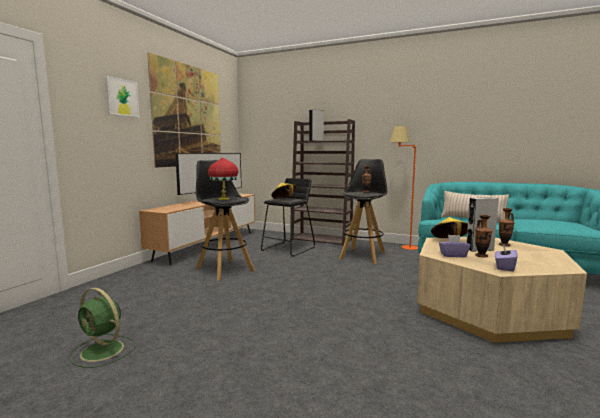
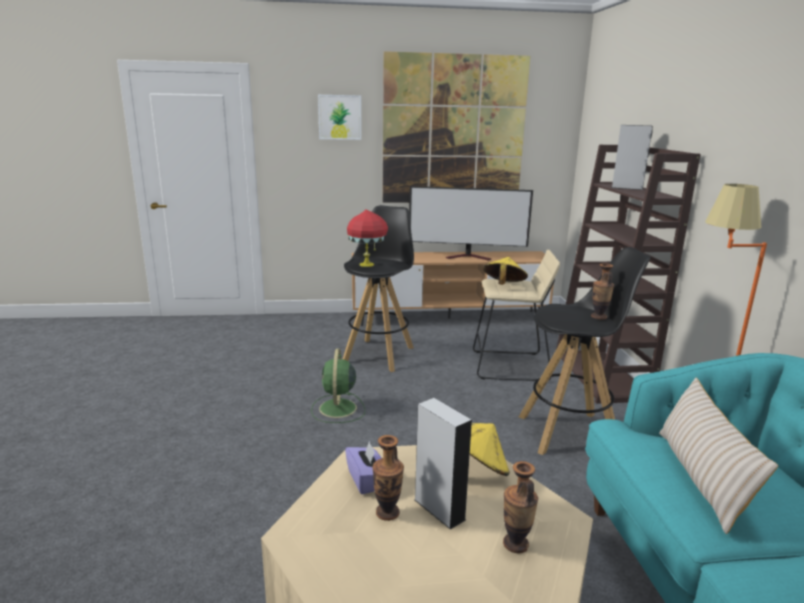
camera: 60 degrees right, 10 degrees up
green fan [69,288,136,368] -> green fan moved to [311,349,365,423]
black stool [261,178,315,257] -> beige stool [473,250,560,381]
purple tissue box [495,245,518,271] -> none

